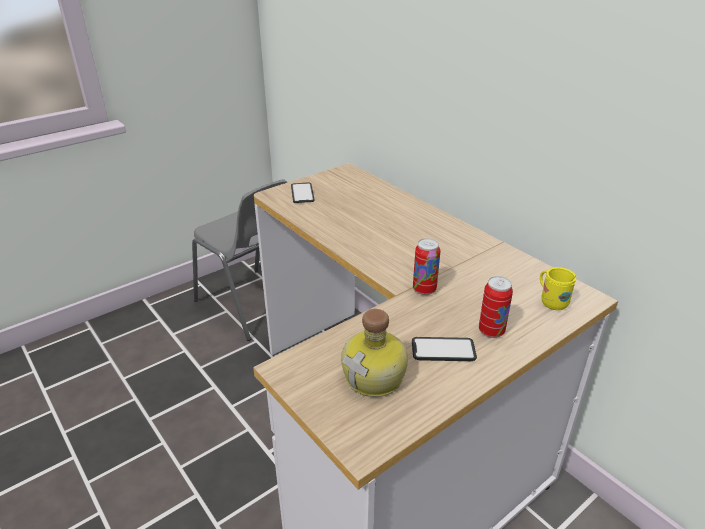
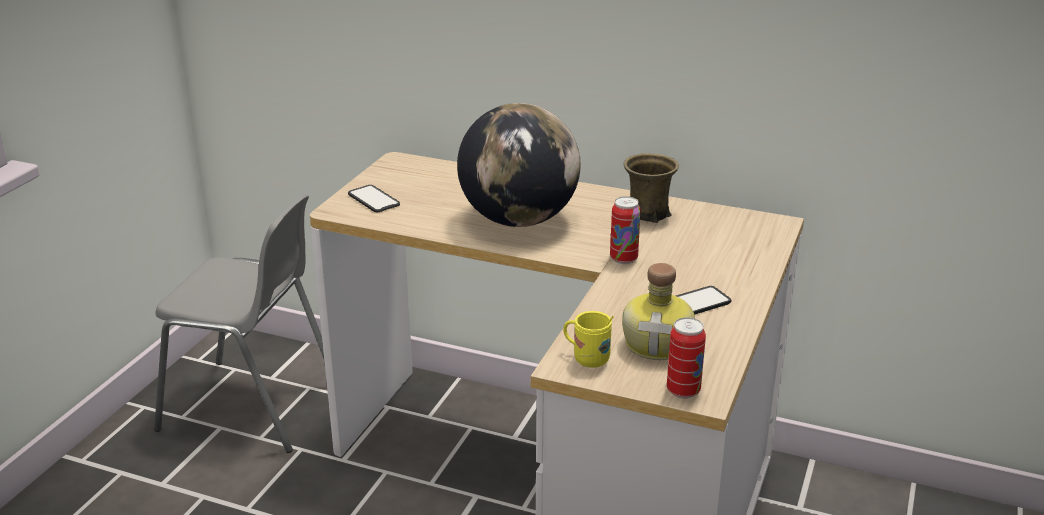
camera: 30 degrees left, 5 degrees down
can [479,276,513,338] -> can moved to [667,317,706,399]
yellow mug [540,267,576,310] -> yellow mug moved to [563,311,614,368]
none -> globe [457,103,581,227]
none -> brown mug [624,153,679,223]

